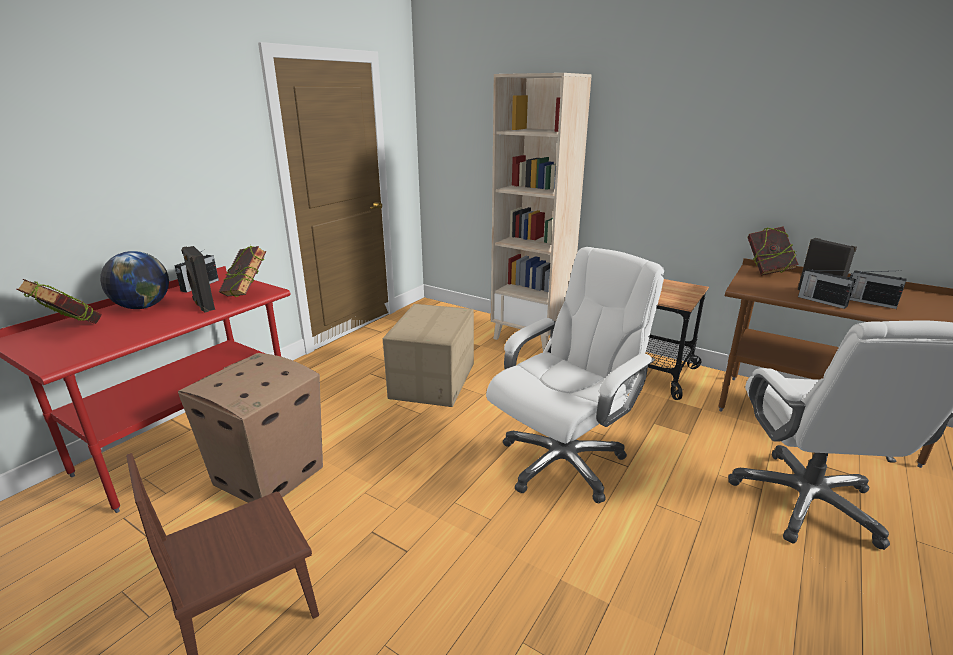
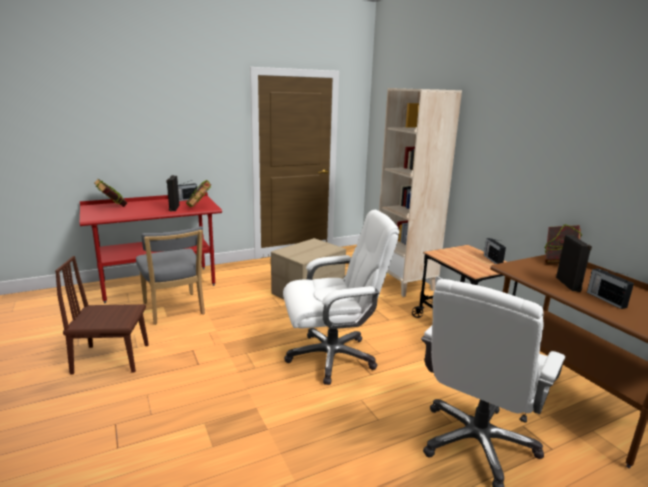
camera: 30 degrees right, 5 degrees down
globe [100,251,169,309] -> none
cardboard box [178,353,323,503] -> grey chair [136,226,205,325]
radio [798,269,856,309] -> radio moved to [484,238,506,264]

